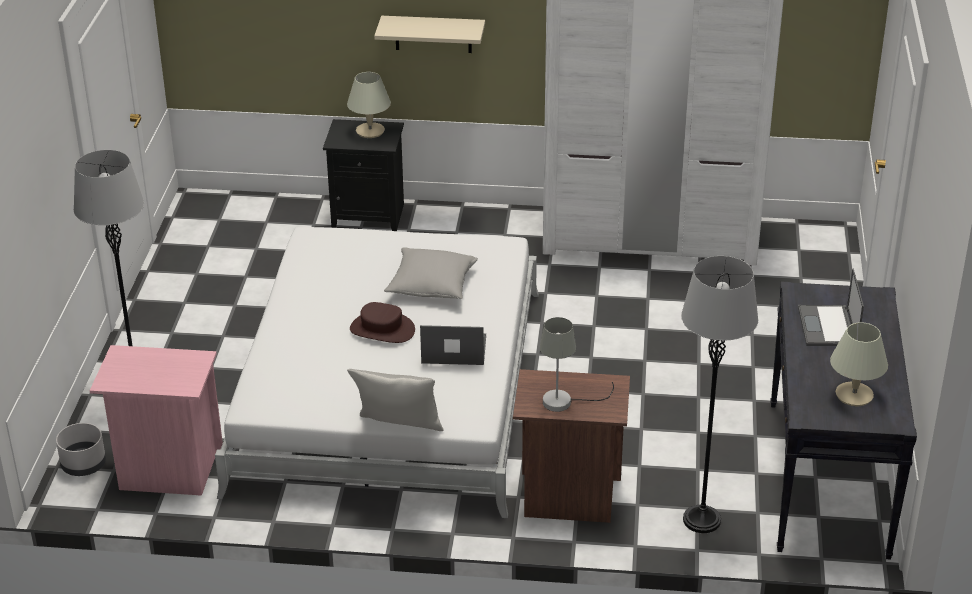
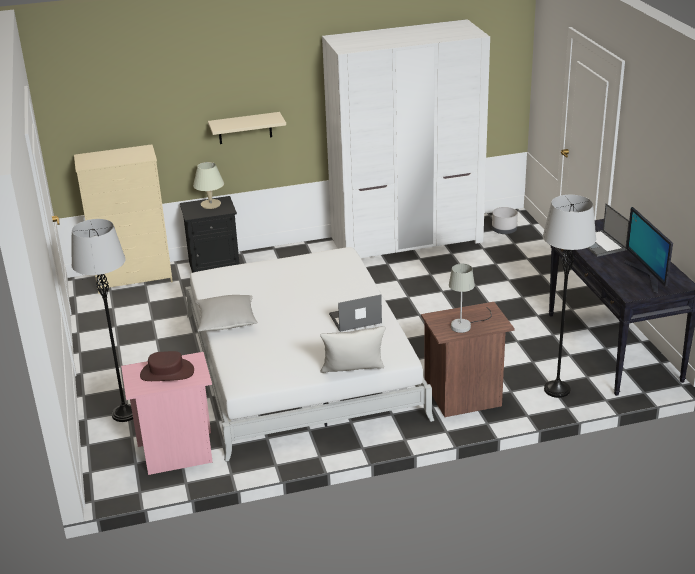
camera: 20 degrees left, 5 degrees down
grey planter [56,423,106,476] -> grey planter moved to [492,207,518,234]
brown hat [350,302,415,343] -> brown hat moved to [140,351,194,381]
grey pillow [384,247,478,299] -> grey pillow moved to [195,295,258,331]
beige table lamp [830,322,888,406] -> monitor [624,207,673,294]
none -> beige dresser [74,144,173,294]

